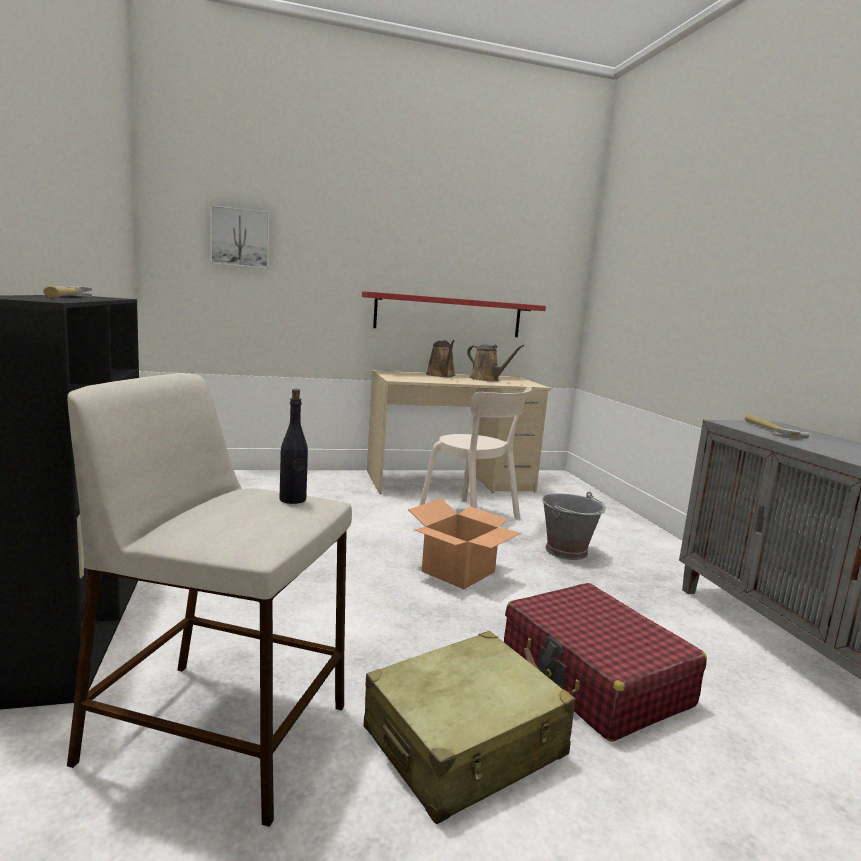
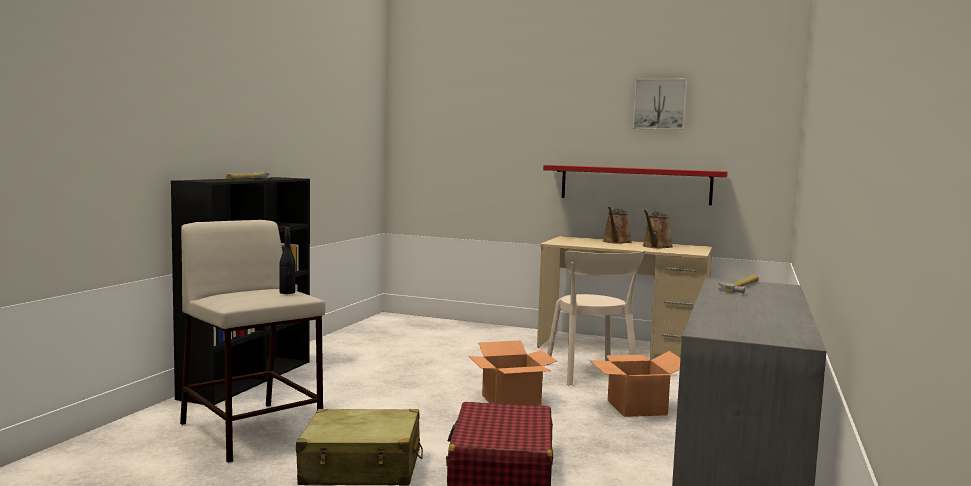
camera: 35 degrees right, 5 degrees down
picture [210,205,269,269] -> picture moved to [633,79,687,130]
brown watering can [467,344,524,381] -> brown watering can turned 45 degrees clockwise [642,210,673,248]
grey bucket [542,492,606,560] -> cardboard box [589,351,680,417]

